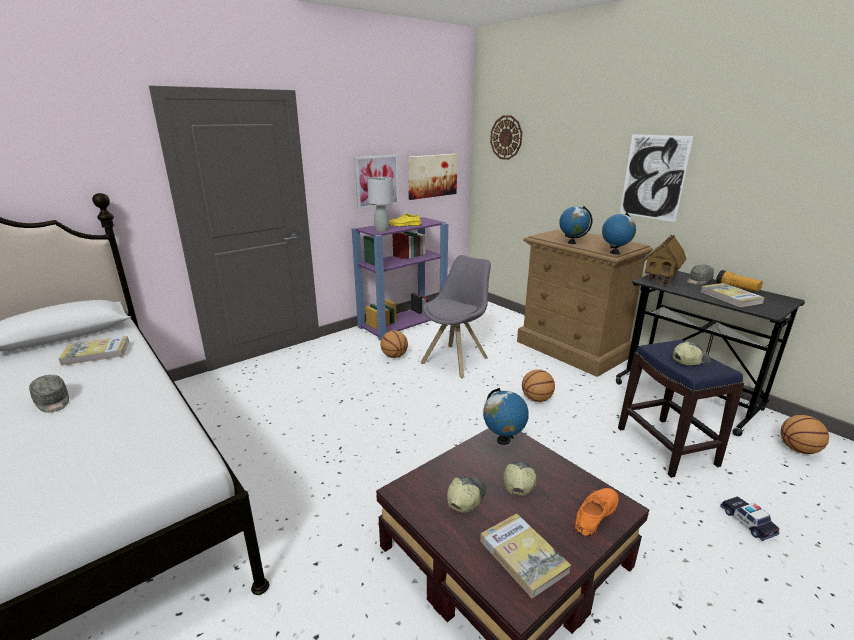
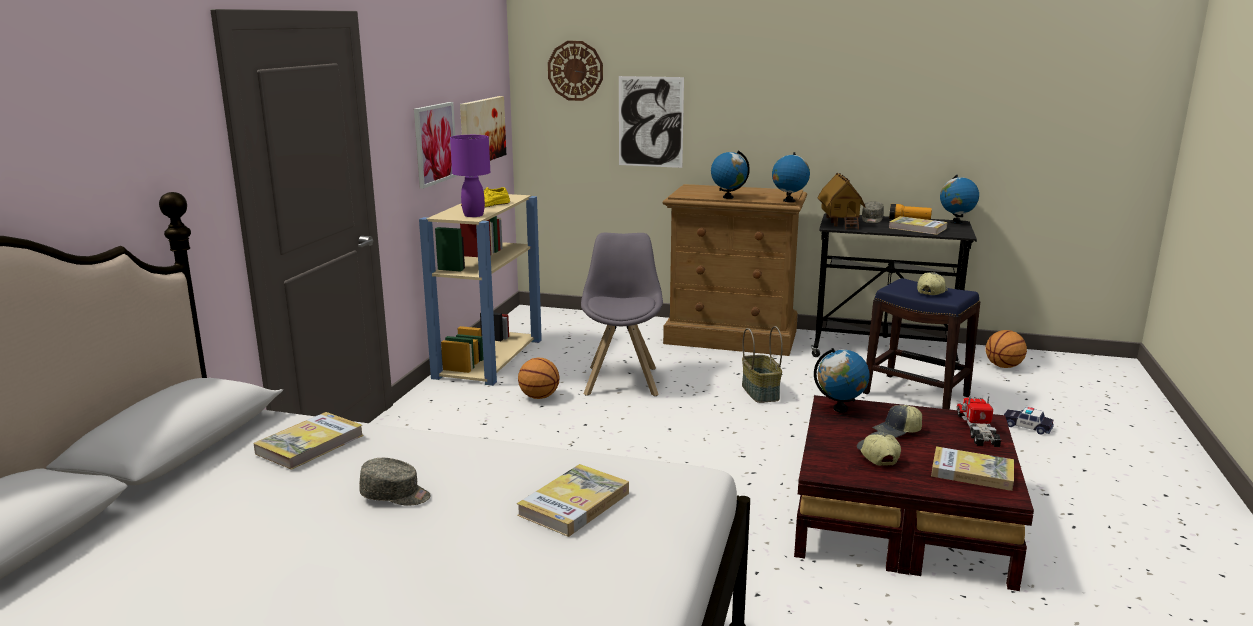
camera: 35 degrees left, 5 degrees down
purple bookcase [352,217,448,340] -> beige bookcase [419,194,542,386]
grey table lamp [367,177,393,232] -> purple table lamp [450,135,490,217]
cap [503,461,536,496] -> cap turned 90 degrees counterclockwise [872,405,922,438]
basketball [522,369,555,402] -> basket [742,326,783,403]
orange shoe [574,488,618,536] -> toy truck [957,396,1001,447]
picture [620,134,693,222] -> picture moved to [619,76,684,168]
none -> book [517,464,629,537]
none -> globe [940,175,979,224]

